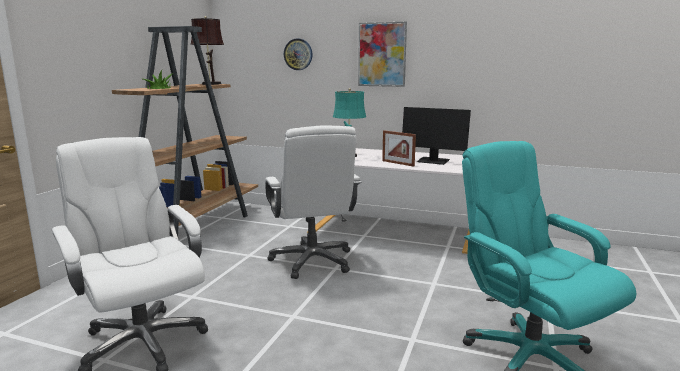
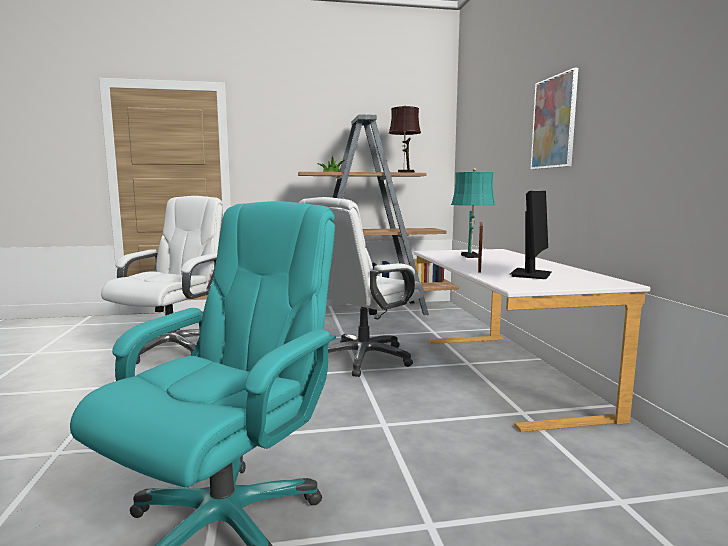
camera: 60 degrees right, 5 degrees down
wall clock [284,39,313,70] -> none
monitor [402,107,471,165] -> monitor turned 150 degrees counterclockwise [510,191,552,279]

